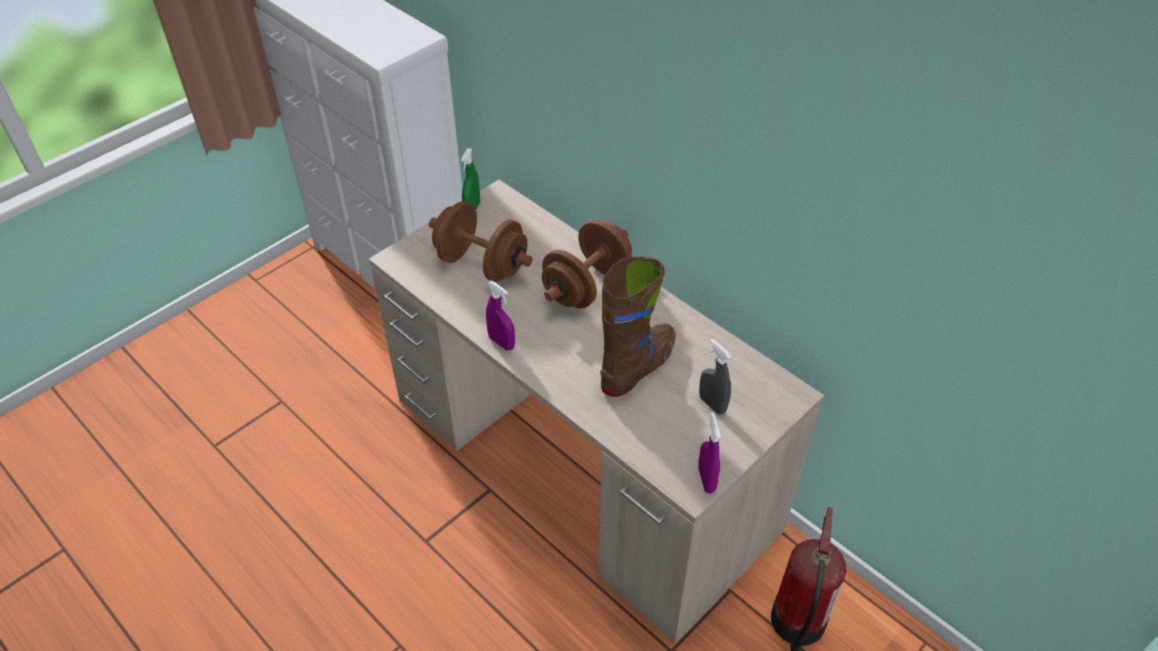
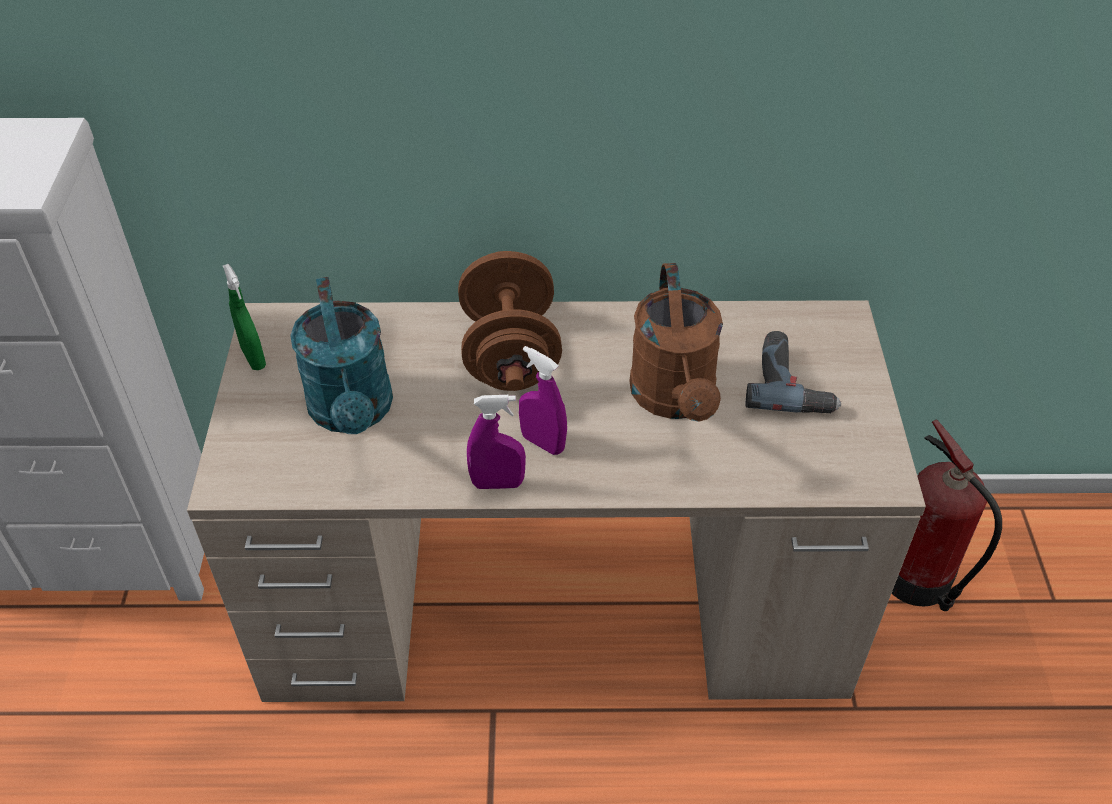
camera: 45 degrees left, 0 degrees up
brown dumbbell [429,201,533,282] -> turquoise watering can [290,277,393,434]
brown boot [600,256,676,397] -> brown watering can [629,263,723,422]
purple spray bottle [698,412,721,493] -> purple spray bottle moved to [519,346,567,455]
grey spray bottle [699,339,731,415] -> power drill [746,331,841,413]

